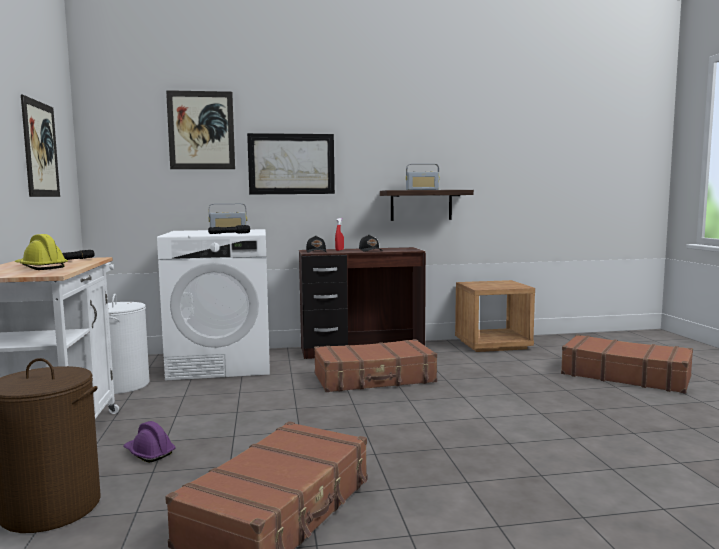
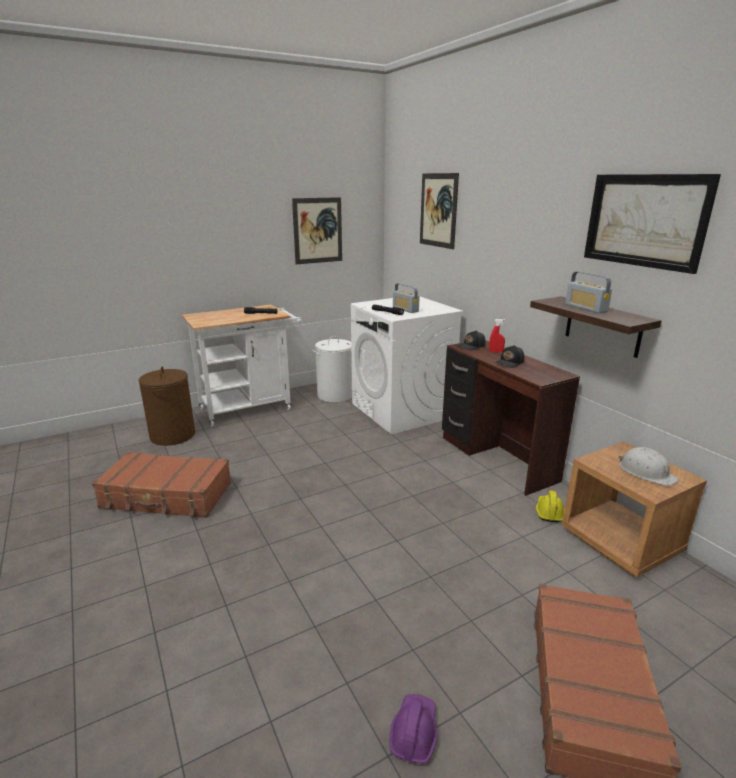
camera: 70 degrees right, 15 degrees up
yellow hard hat [15,234,68,270] -> yellow hard hat moved to [536,490,565,522]
purple hard hat [123,421,176,463] -> purple hard hat moved to [389,694,438,764]
picture [247,133,335,195] -> picture moved to [584,174,721,274]
brown suitcase [314,339,437,392] -> none
none -> white hard hat [618,447,679,486]

